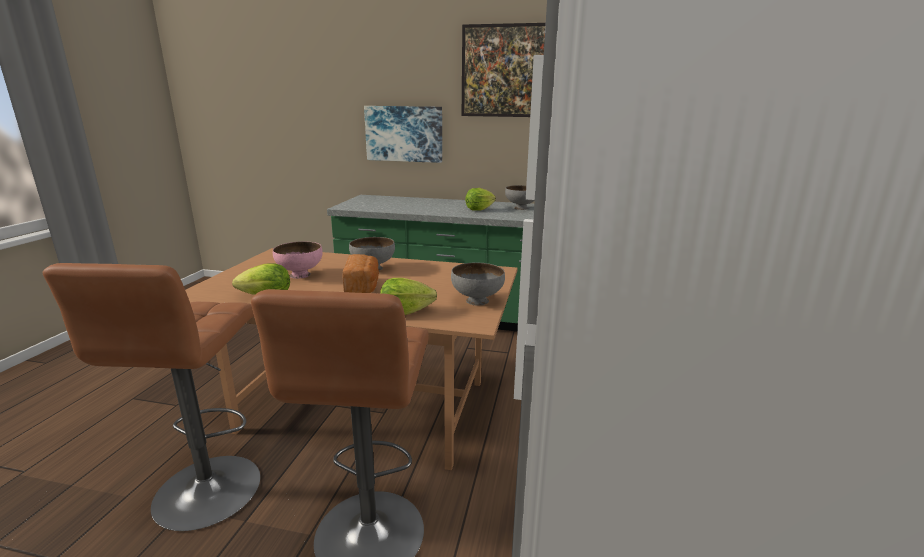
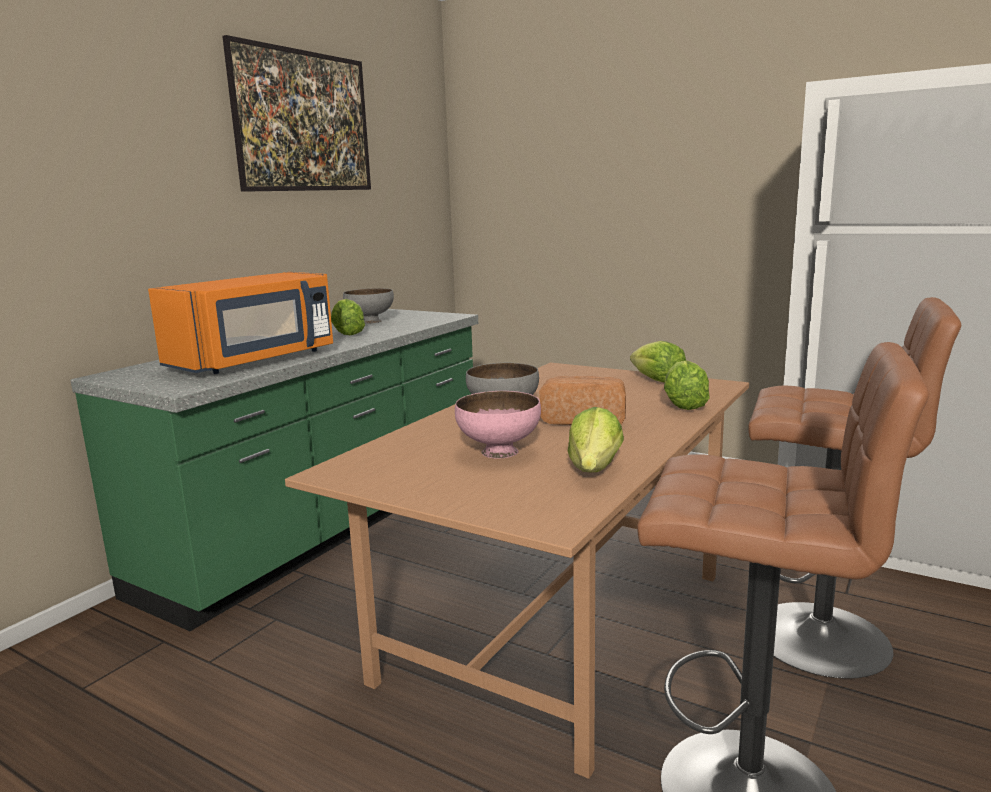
camera: 70 degrees left, 5 degrees down
picture [364,106,442,163] -> none
grey bowl [451,263,505,306] -> lettuce [630,341,686,383]
none -> orange microwave [148,272,333,374]

